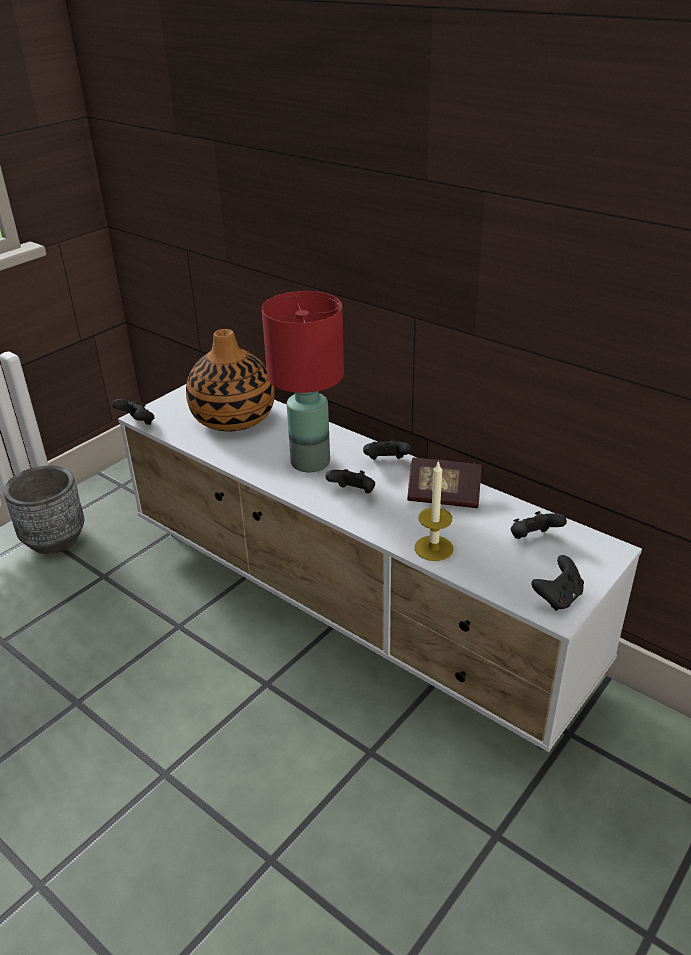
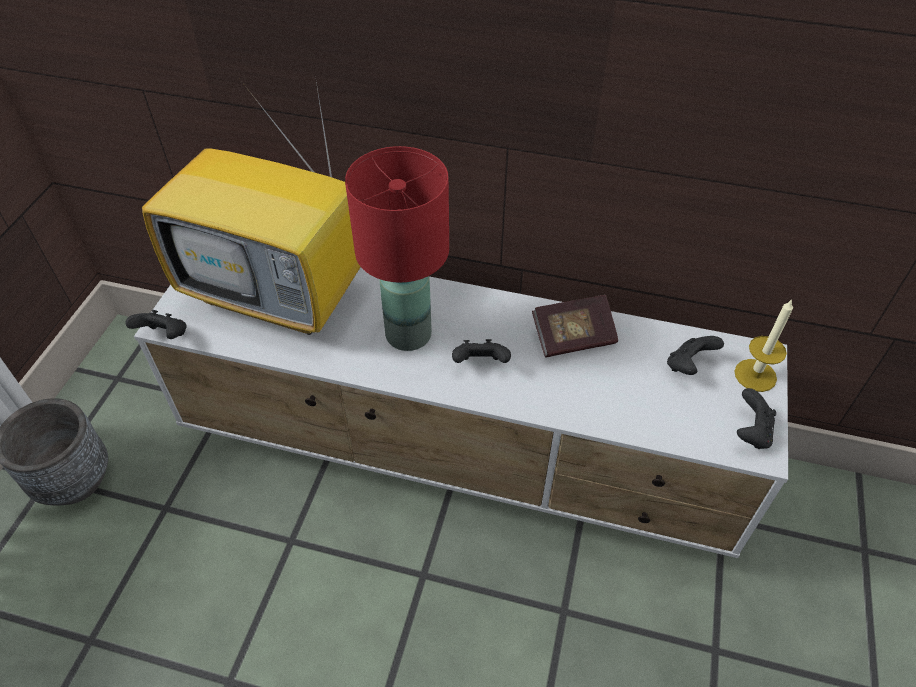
camera: 25 degrees left, 15 degrees up
vase [186,329,275,431] -> television [142,76,360,335]
black game controller [363,438,412,460] -> none
candle [414,460,453,561] -> candle moved to [734,299,793,392]

